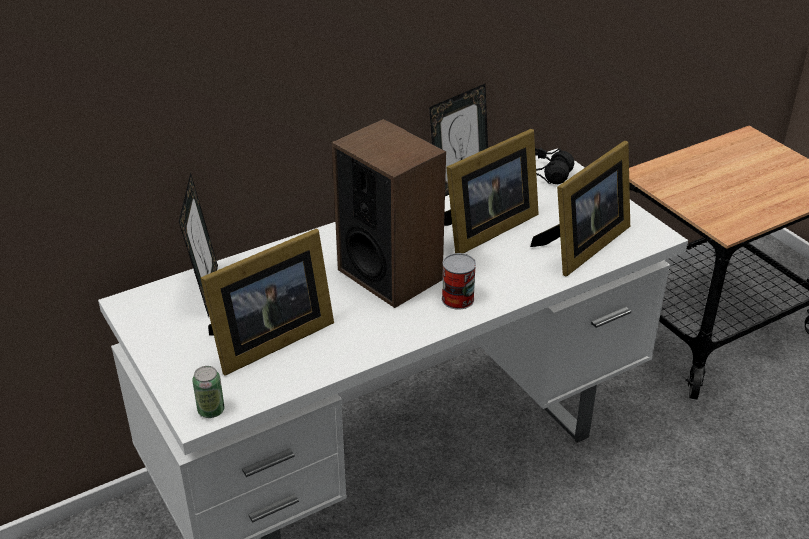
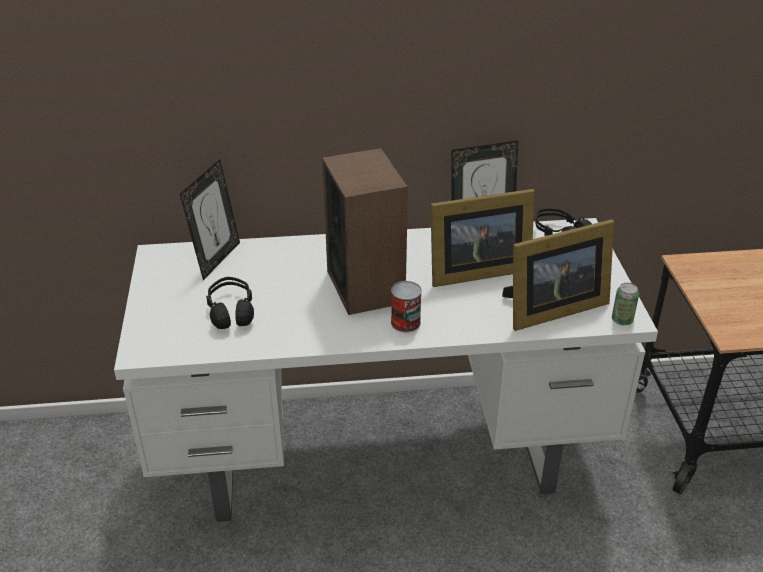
camera: 25 degrees right, 0 degrees up
can [192,366,224,418] -> can moved to [612,283,639,325]
picture frame [200,229,334,376] -> black headphones [206,277,254,329]

